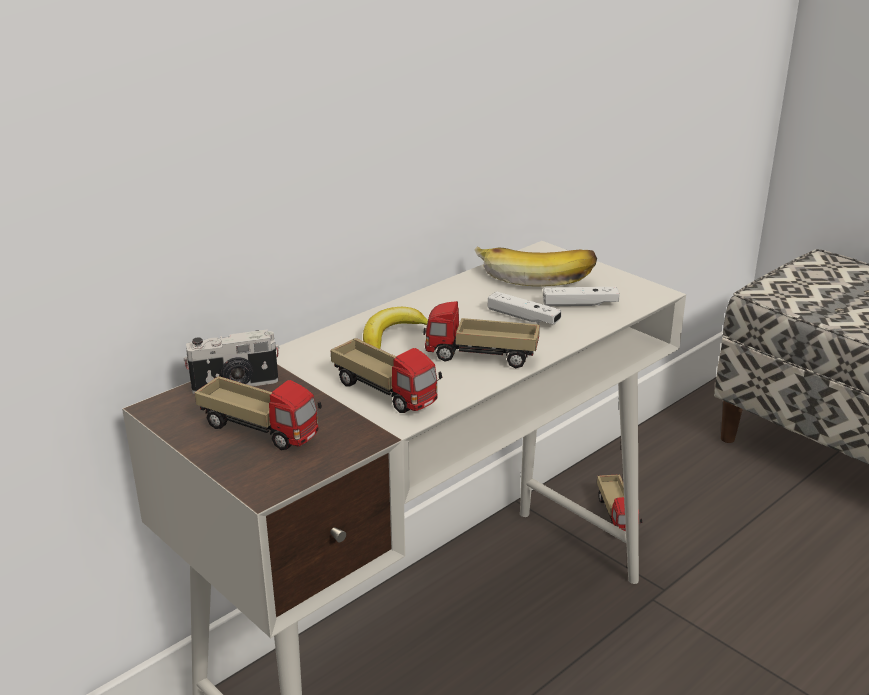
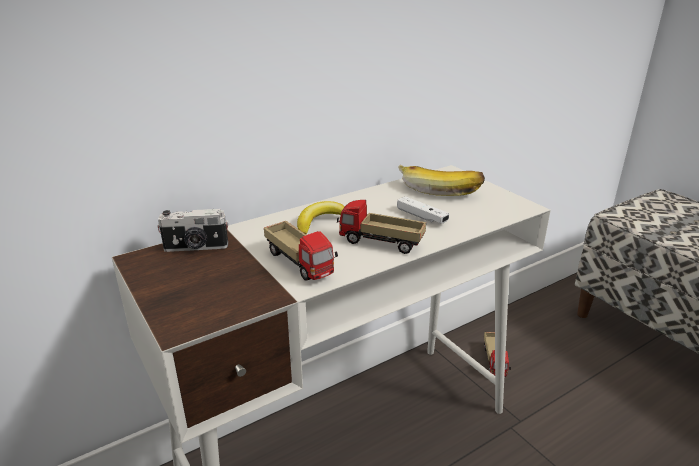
camera: 10 degrees right, 0 degrees up
toy truck [195,376,322,450] -> none
white game controller [543,287,620,306] -> none

